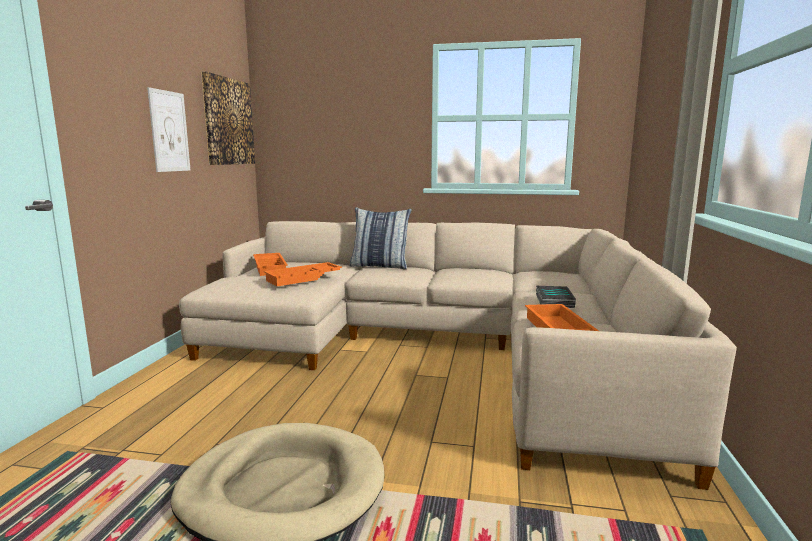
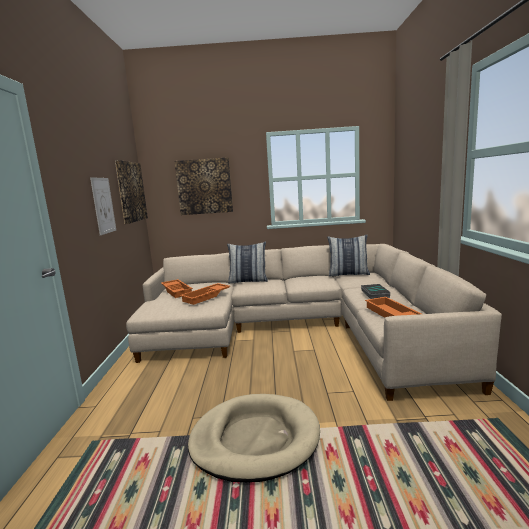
camera: 10 degrees left, 0 degrees up
none -> picture [175,157,233,215]
none -> pillow [327,235,370,276]

